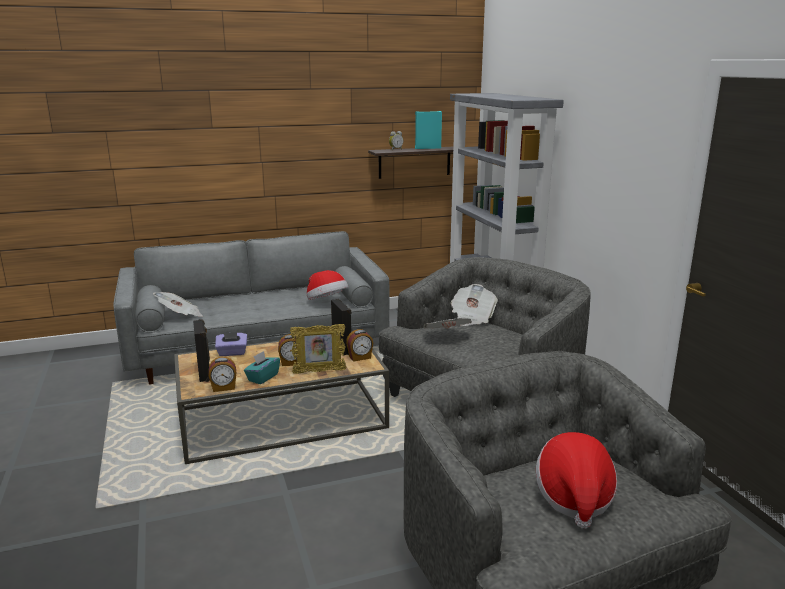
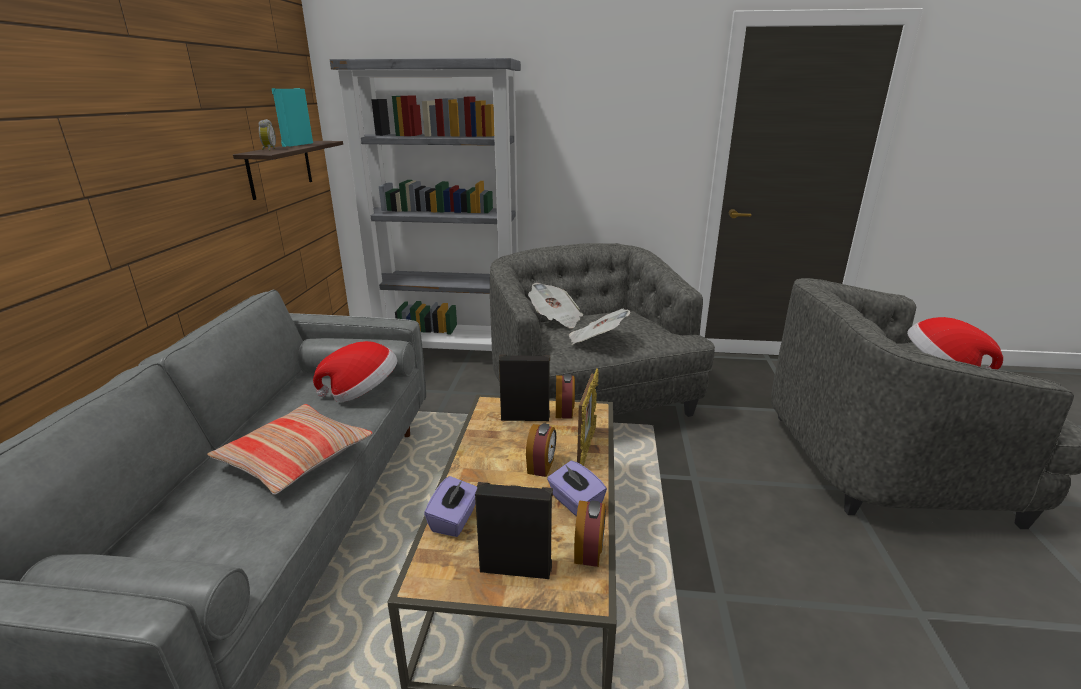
camera: 65 degrees left, 5 degrees up
newspaper [153,292,203,317] -> none
turquoise tissue box [244,351,280,384] -> purple tissue box [547,461,607,516]
none -> pillow [207,404,373,495]

